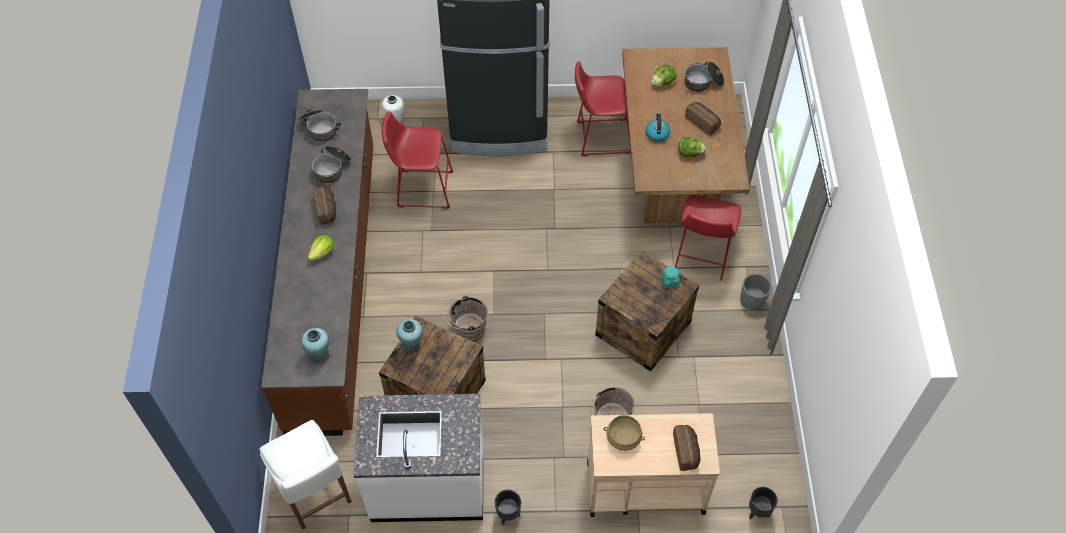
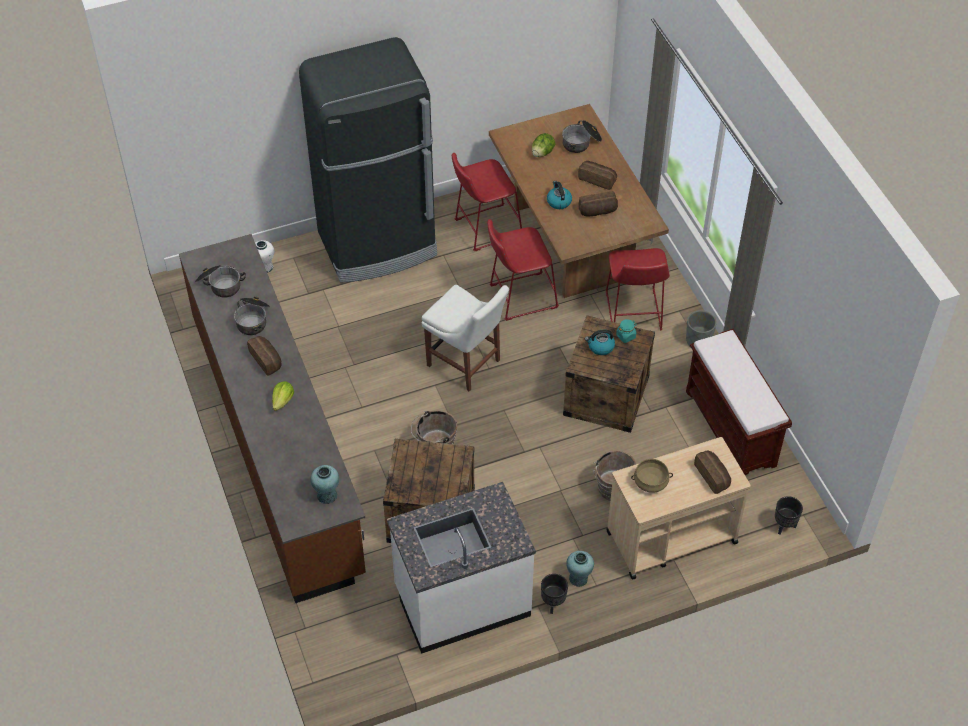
camera: 20 degrees left, 5 degrees down
white chair [259,420,352,530] -> white chair moved to [422,285,509,391]
red stool [381,111,453,209] -> red stool moved to [487,219,559,321]
turquoise vase [396,319,423,353] -> turquoise vase moved to [566,551,594,587]
lettuce [678,137,706,158] -> bread [579,191,618,216]
none -> kettle [585,329,615,355]
none -> brown bench [686,329,792,475]

